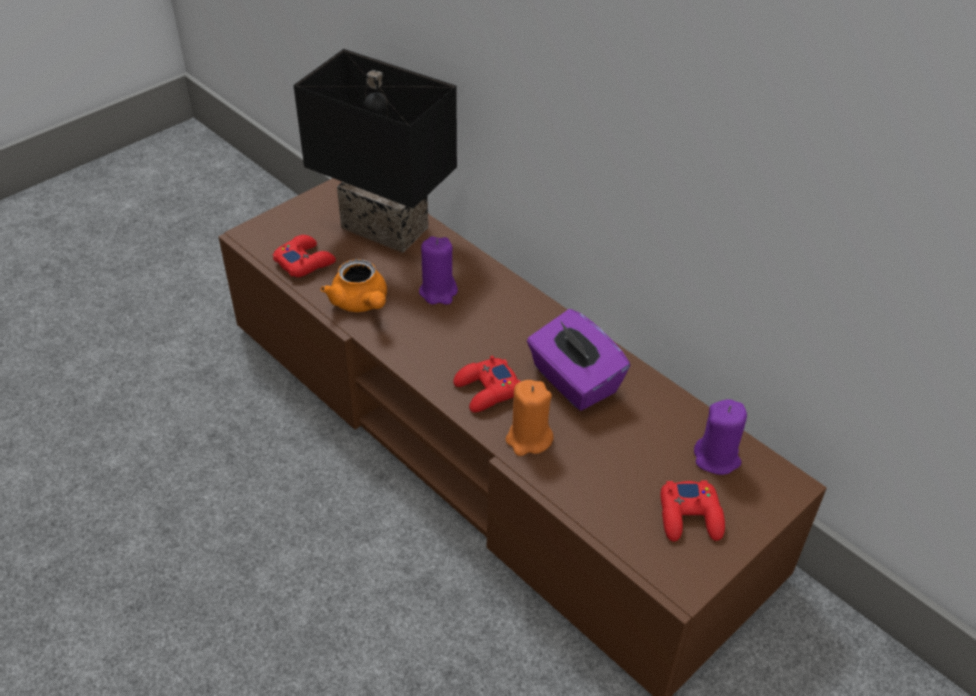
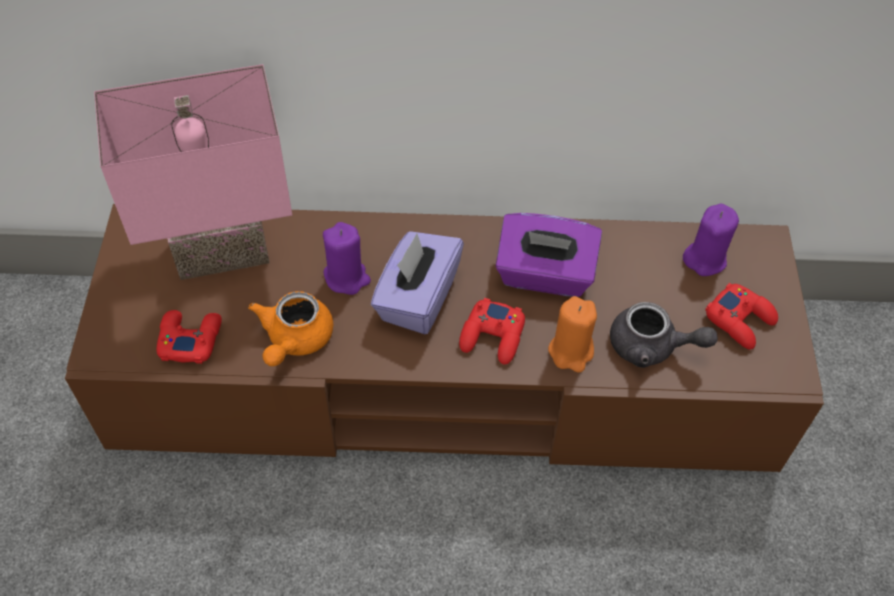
camera: 45 degrees left, 10 degrees up
black table lamp [293,49,457,253] -> pink table lamp [94,64,292,280]
orange teapot [321,259,387,312] -> orange teapot turned 90 degrees clockwise [248,291,333,366]
none -> purple tissue box [371,231,464,334]
none -> grey teapot [610,302,718,368]

